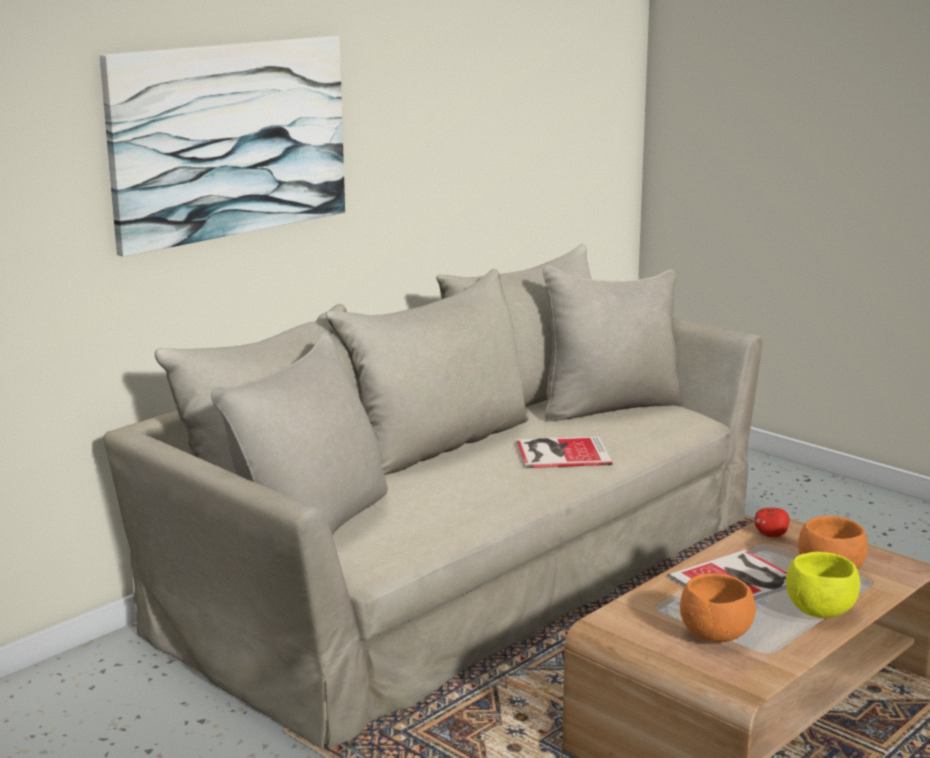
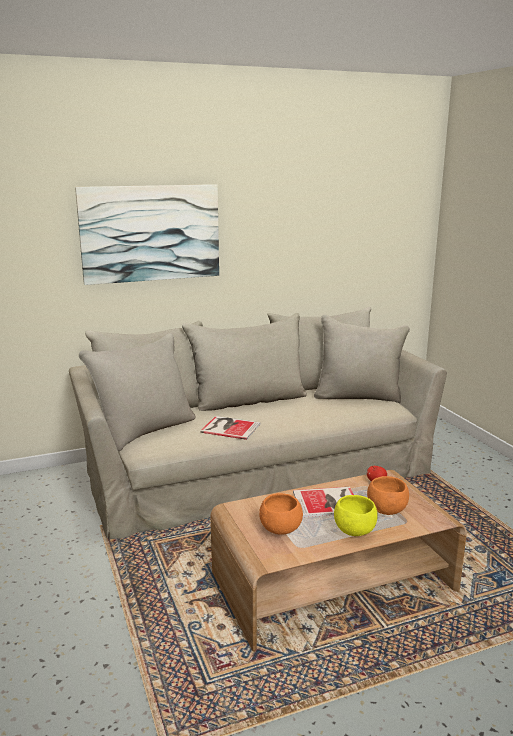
camera: 25 degrees right, 0 degrees up
book [516,436,613,468] -> book moved to [200,416,260,440]

